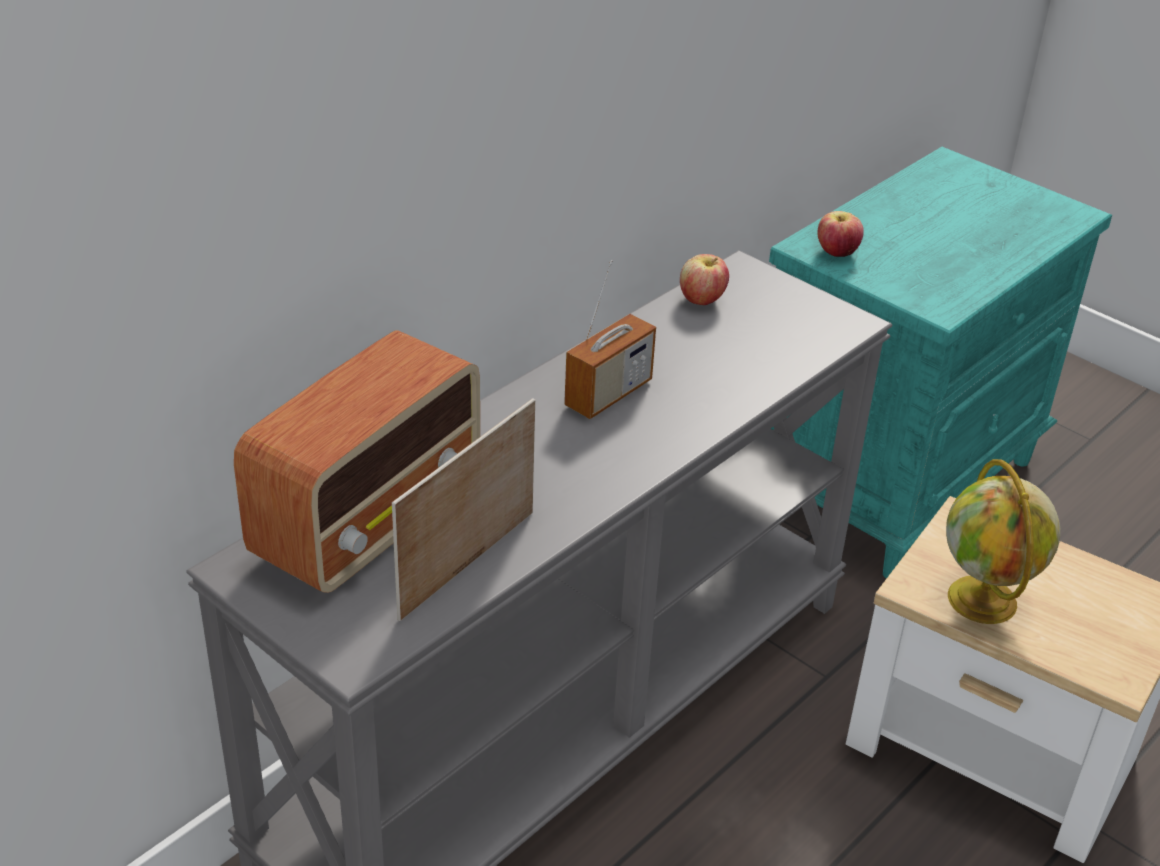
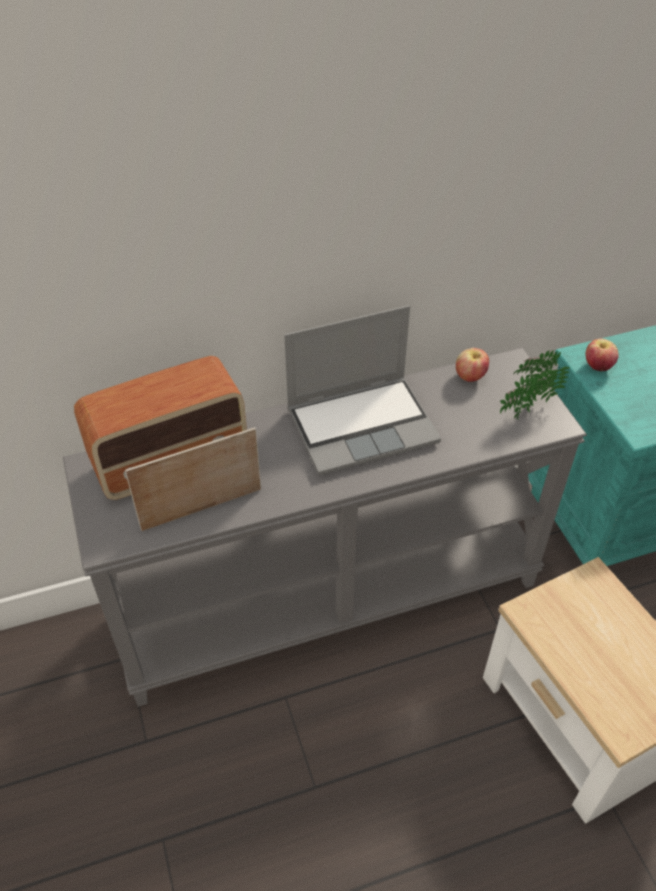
camera: 30 degrees right, 10 degrees up
radio [564,260,656,419] -> laptop [284,305,441,476]
globe [946,459,1060,624] -> none
none -> potted plant [500,350,570,419]

